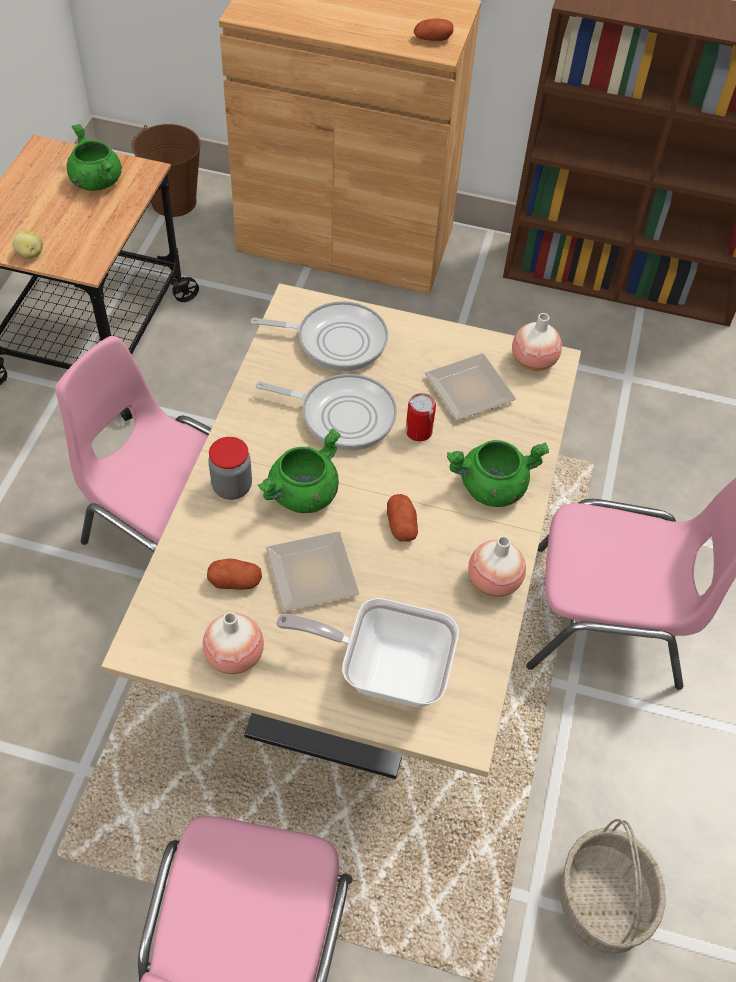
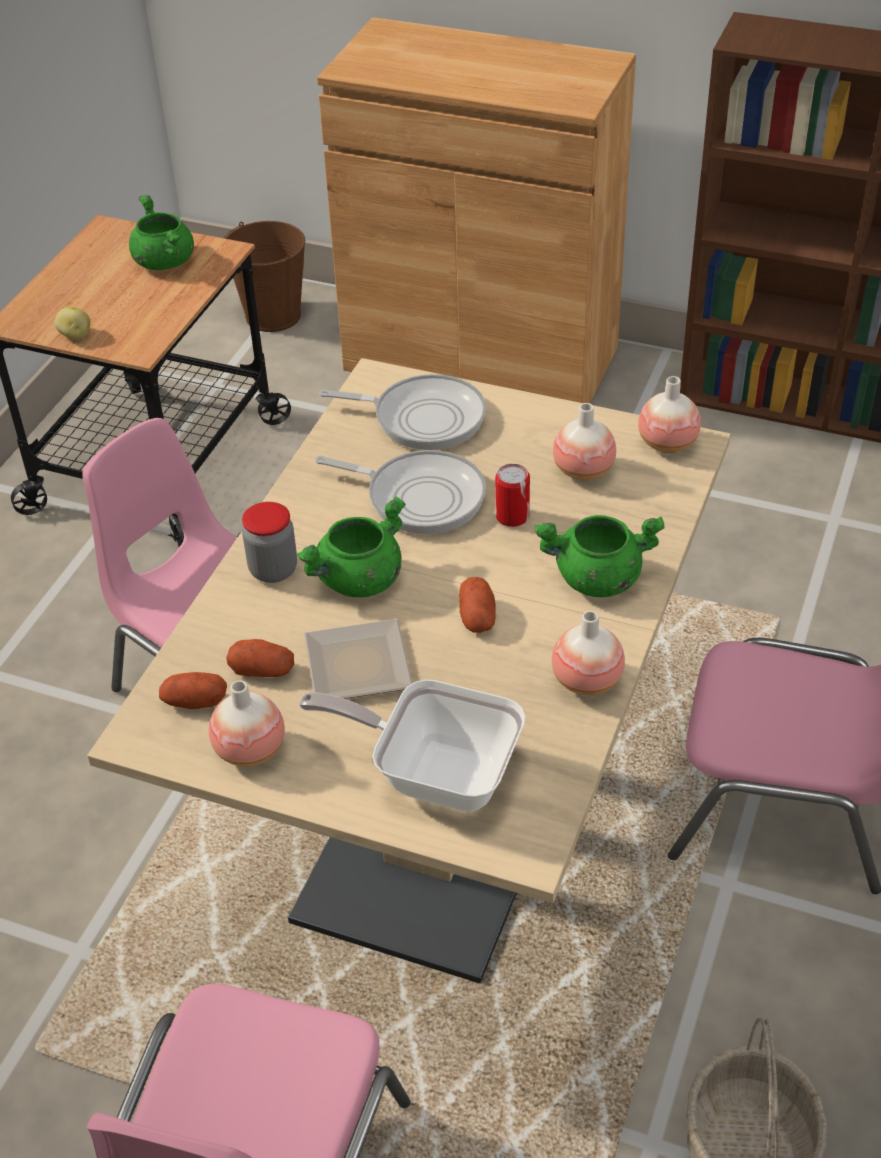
camera: 10 degrees right, 10 degrees down
potato [414,18,454,41] -> potato moved to [159,672,227,709]
plate [425,353,516,421] -> vase [553,403,616,481]

